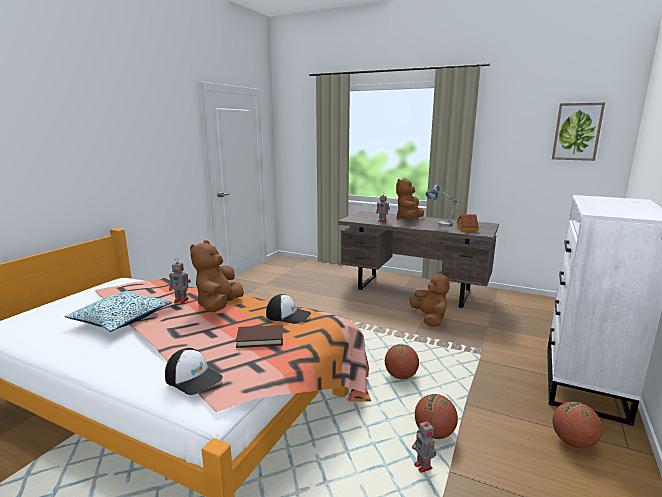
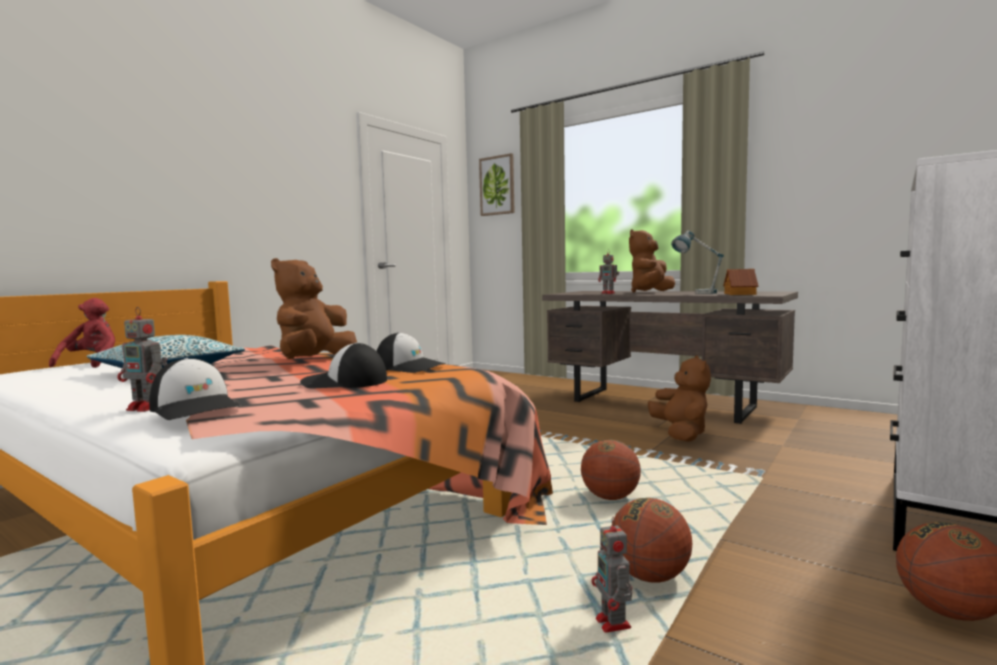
camera: 10 degrees right, 10 degrees down
toy robot [169,258,191,304] -> toy robot moved to [117,307,168,412]
brown book [235,325,283,348] -> cap [300,343,387,389]
picture [552,103,605,161] -> picture moved to [479,153,515,216]
none -> red plush toy [49,298,115,368]

